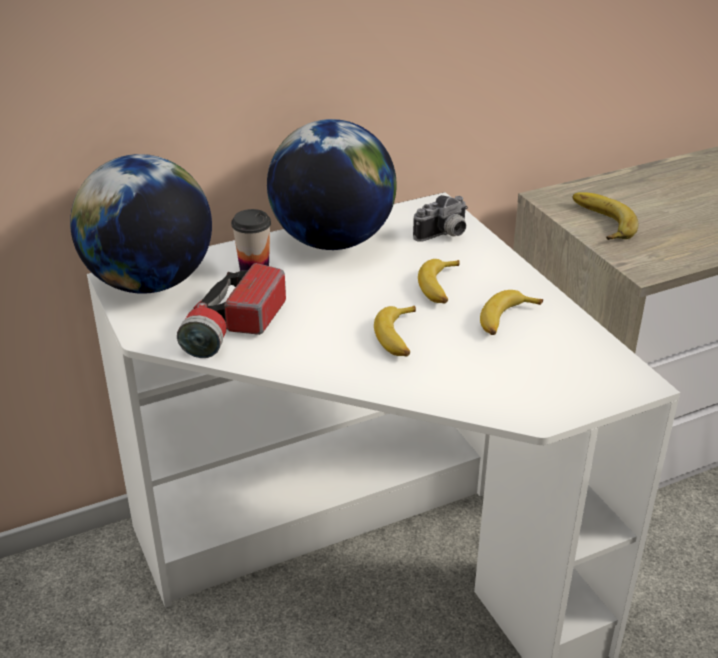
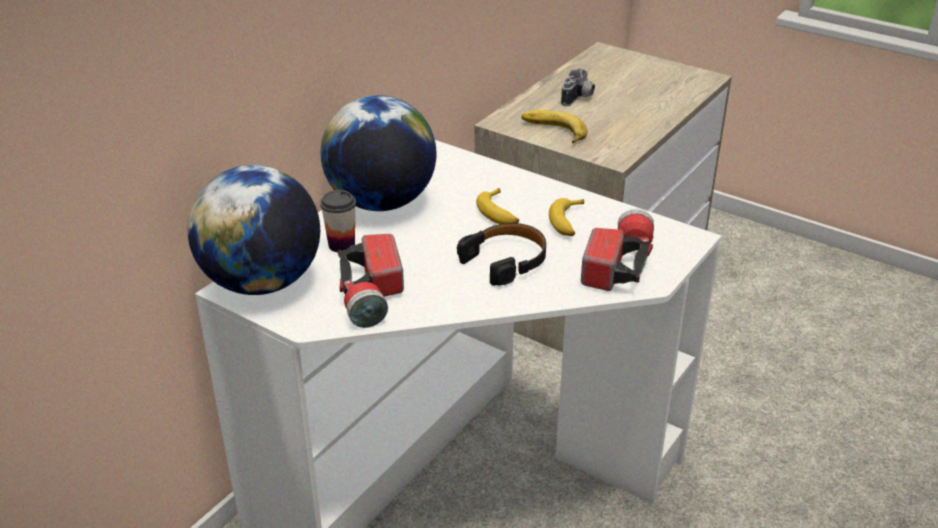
camera: 30 degrees left, 0 degrees up
banana [374,306,416,356] -> black headphones [457,223,546,286]
camera [413,195,468,242] -> camera moved to [561,68,595,106]
none -> flashlight [581,209,654,291]

